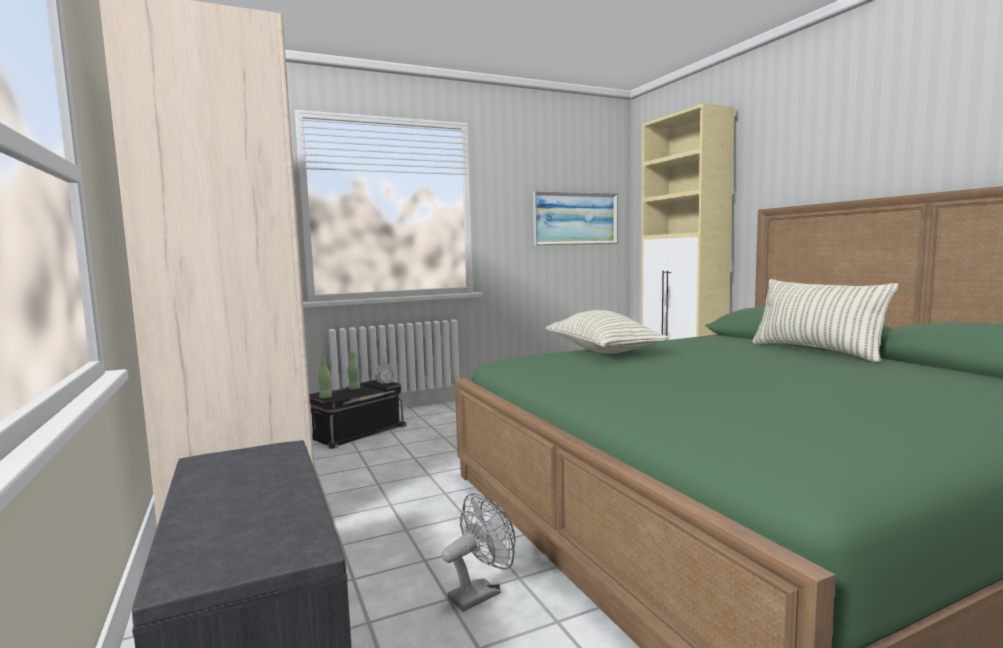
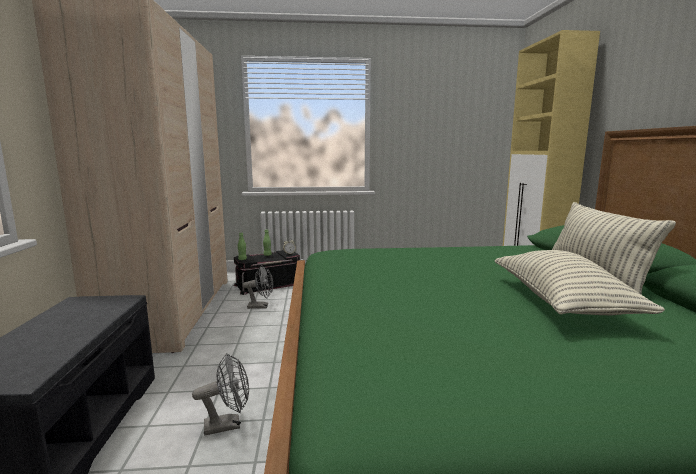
camera: 20 degrees right, 5 degrees up
picture [533,191,618,245] -> none
pillow [546,310,668,354] -> pillow moved to [495,250,665,315]
none -> grey fan [242,265,273,309]

